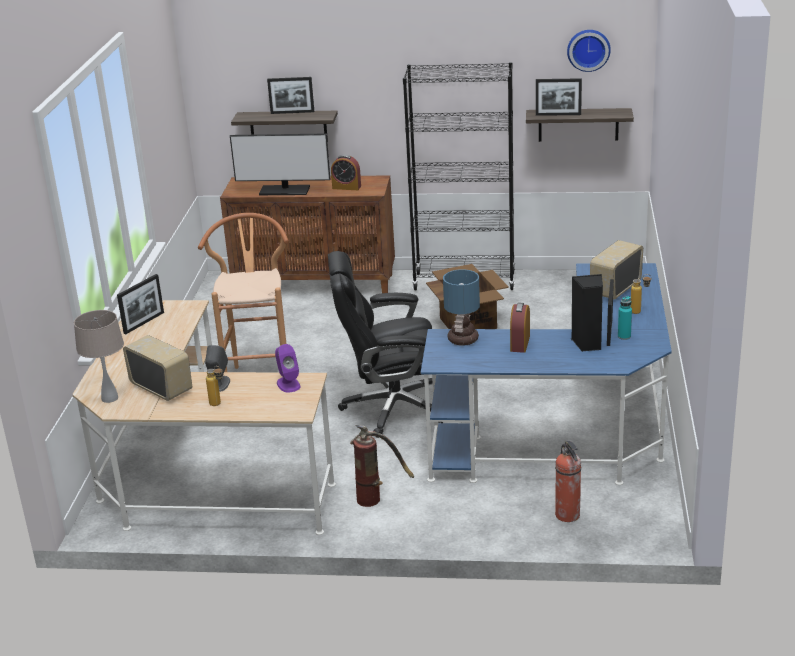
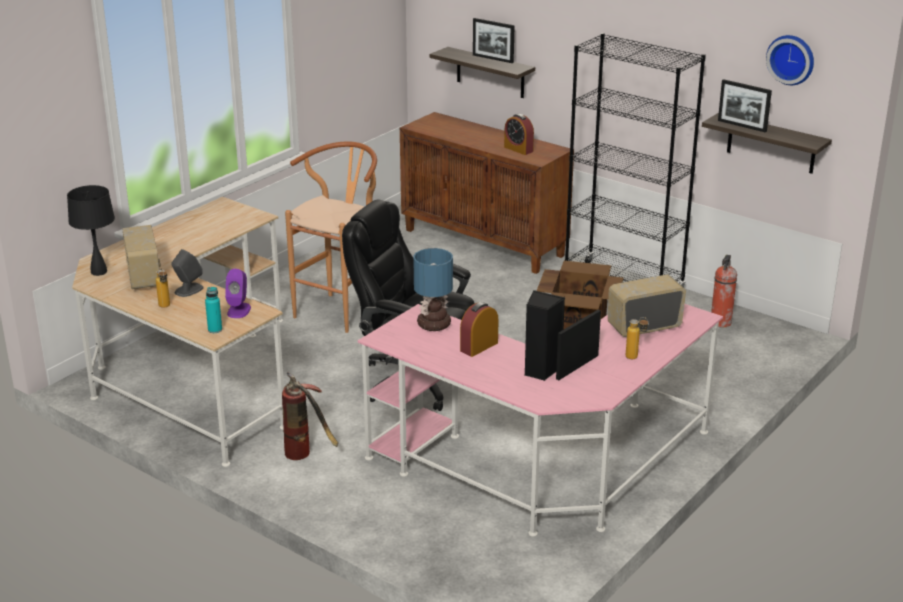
camera: 30 degrees right, 0 degrees up
beige table lamp [74,310,124,403] -> black table lamp [67,185,115,276]
picture frame [117,274,164,334] -> none
monitor [230,133,331,195] -> none
blue desk [421,263,672,485] -> pink desk [358,304,723,537]
fire extinguisher [555,441,581,522] -> fire extinguisher moved to [711,255,737,327]
turquoise bottle [618,296,632,340] -> turquoise bottle moved to [205,287,222,333]

